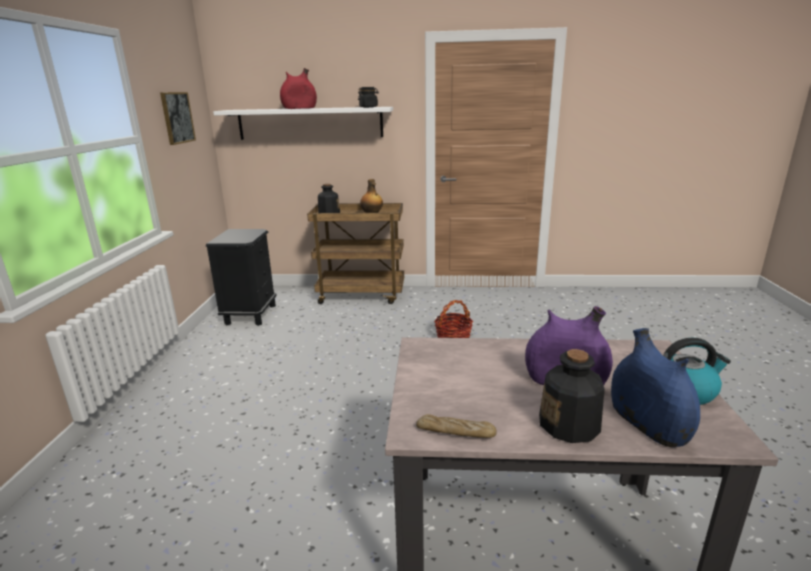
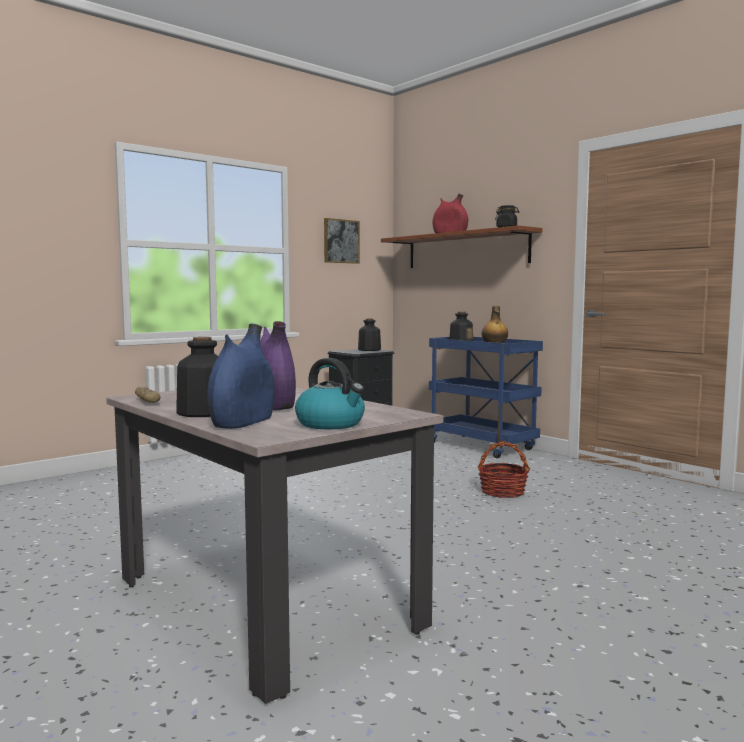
camera: 45 degrees right, 15 degrees down
white shelf [213,107,393,140] -> brown shelf [381,225,542,268]
brown cart [307,203,404,304] -> blue cart [429,337,543,458]
none -> bottle [358,319,381,351]

